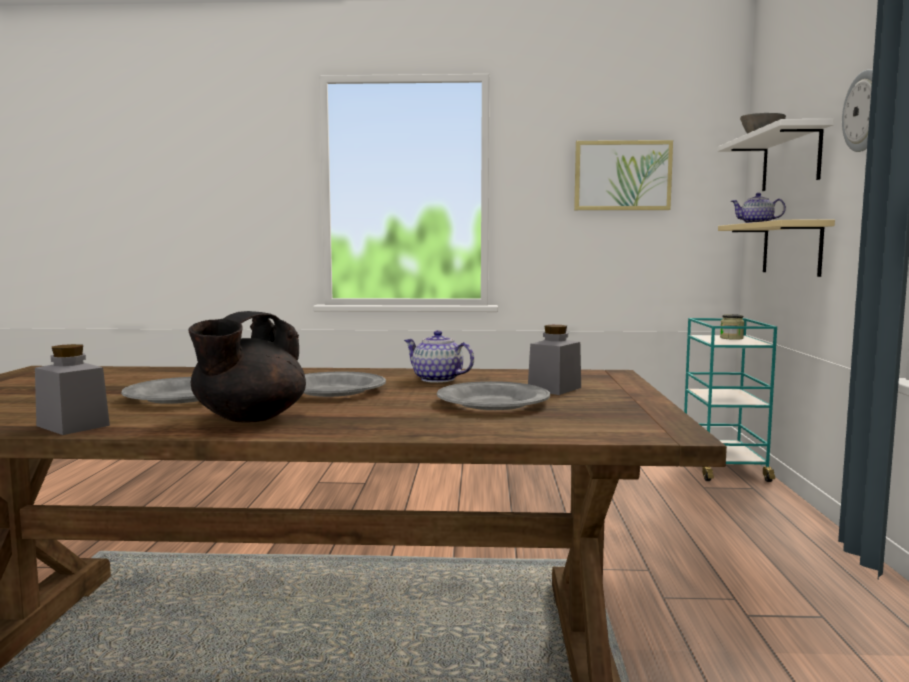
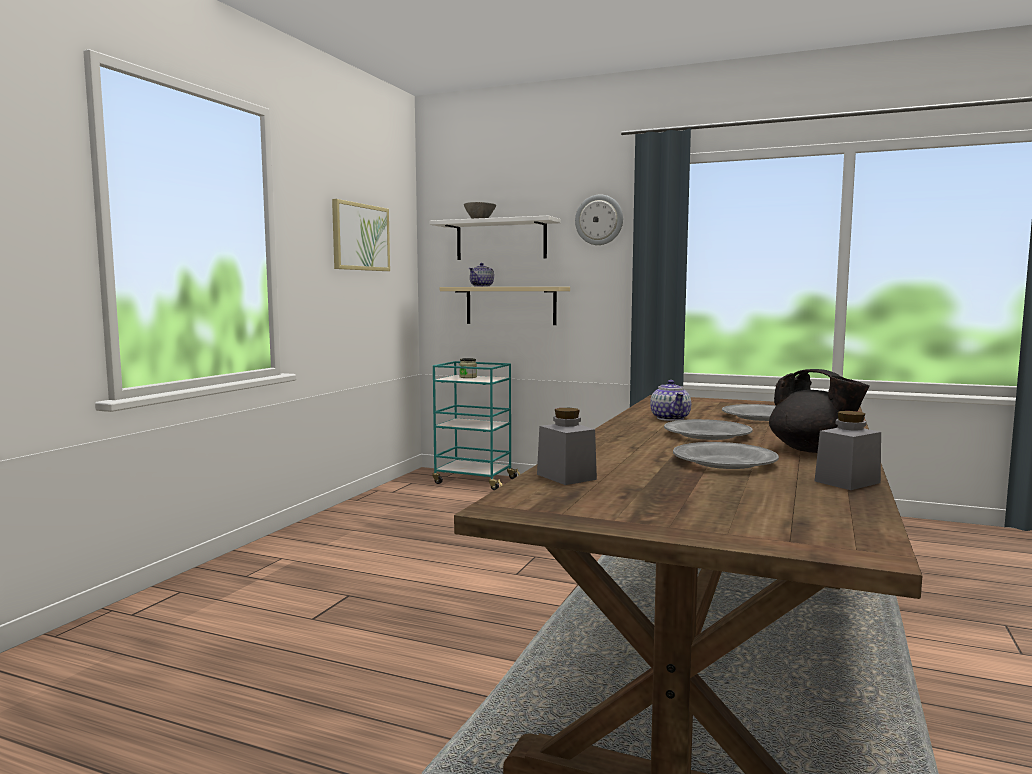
camera: 70 degrees left, 0 degrees up
teapot [404,330,474,383] -> teapot turned 60 degrees counterclockwise [650,380,691,421]
grey jar [528,325,581,395] -> grey jar moved to [537,408,597,485]

